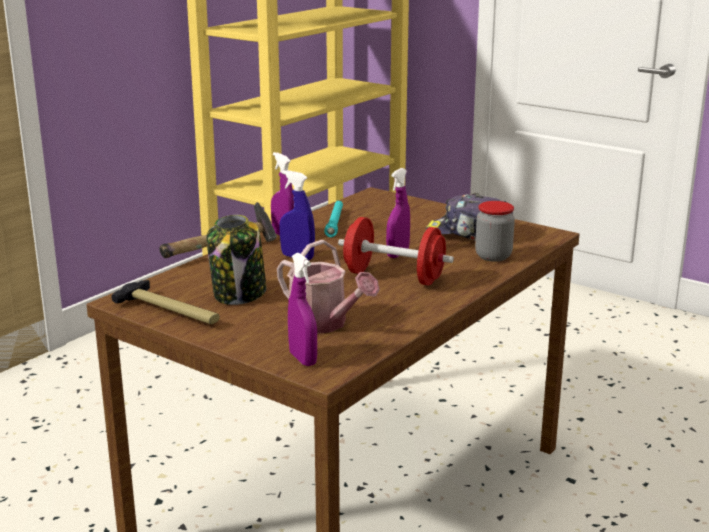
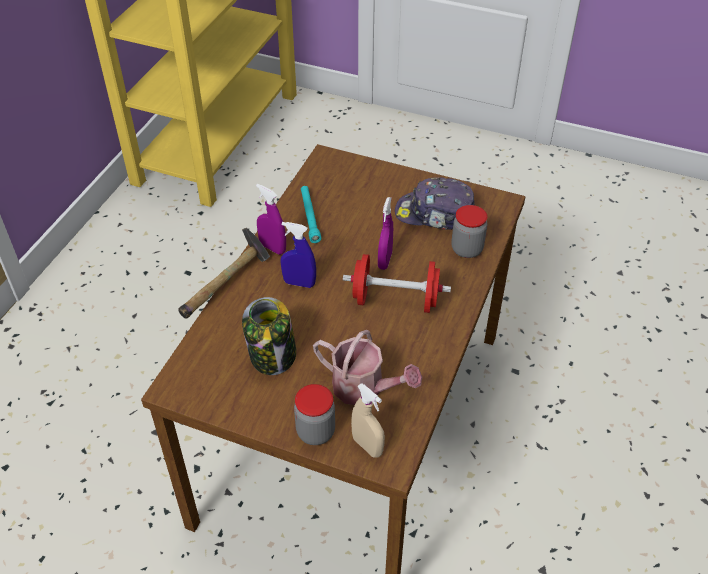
camera: 15 degrees left, 25 degrees up
hammer [111,280,220,324] -> none
purple spray bottle [288,253,317,366] -> beige spray bottle [351,383,385,458]
none -> jar [294,384,335,445]

